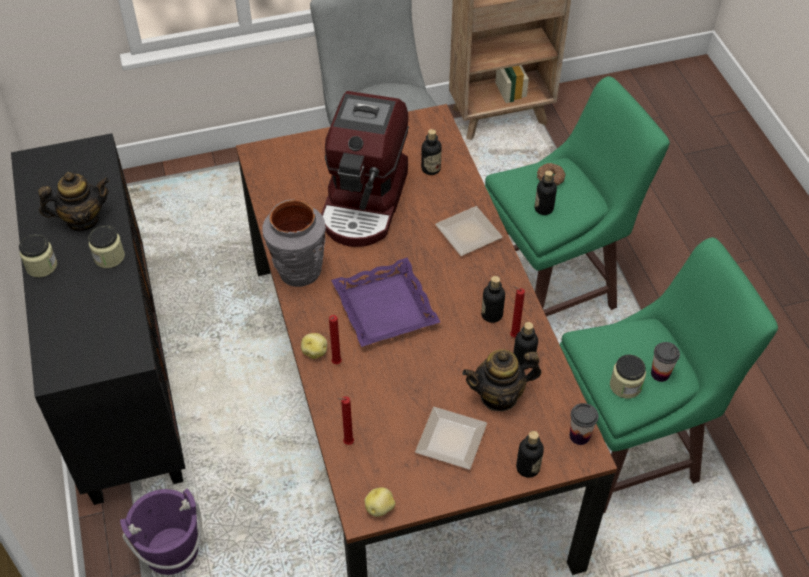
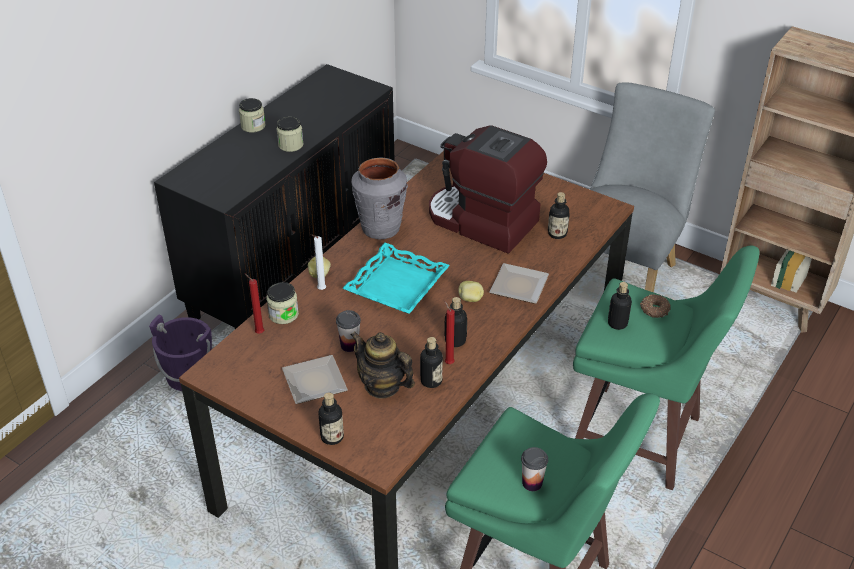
camera: 50 degrees right, 10 degrees down
teapot [38,172,110,231] -> none
coffee machine [321,91,409,247] -> coffee machine turned 60 degrees clockwise [429,125,547,254]
red candle [329,315,342,364] -> white candle [310,234,326,290]
purple tray [331,258,440,347] -> turquoise tray [342,243,450,314]
potato [364,487,395,517] -> potato moved to [458,281,484,302]
cup [570,403,599,445] -> cup moved to [336,310,361,352]
jar [610,355,646,399] -> jar moved to [267,282,299,324]

